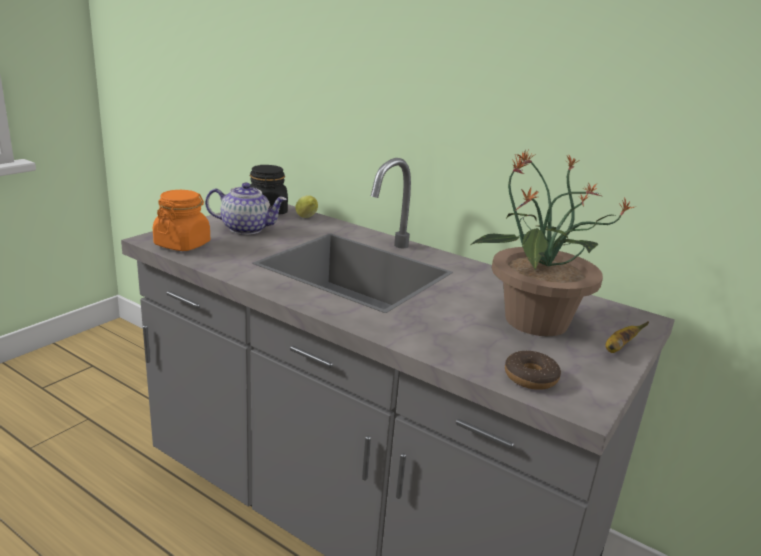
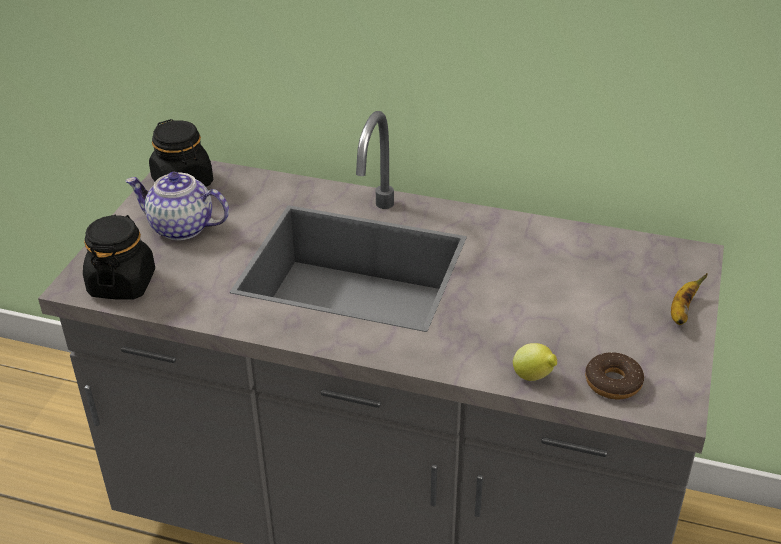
camera: 15 degrees left, 15 degrees up
orange jar [153,190,210,251] -> black jar [83,214,155,300]
teapot [205,182,287,235] -> teapot turned 150 degrees counterclockwise [125,172,229,240]
lemon [296,195,318,218] -> lemon moved to [513,343,557,381]
potted plant [470,150,634,336] -> none

